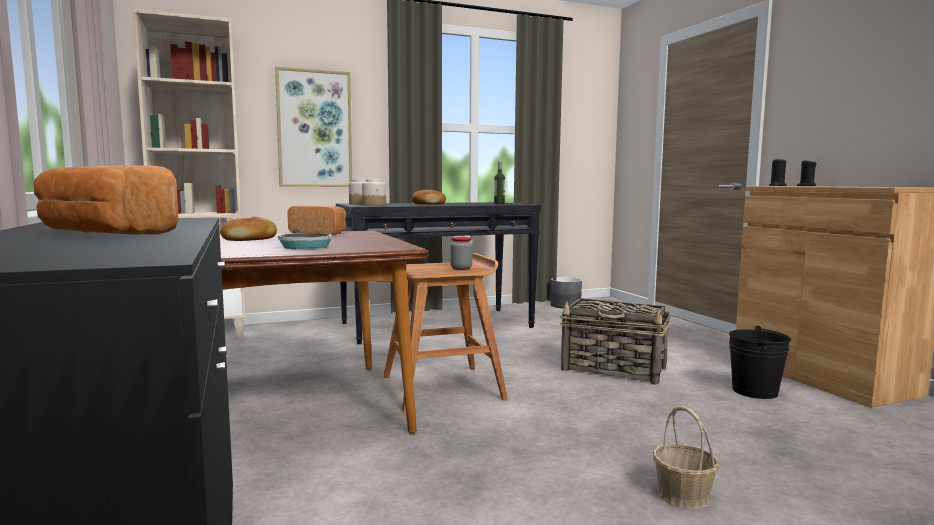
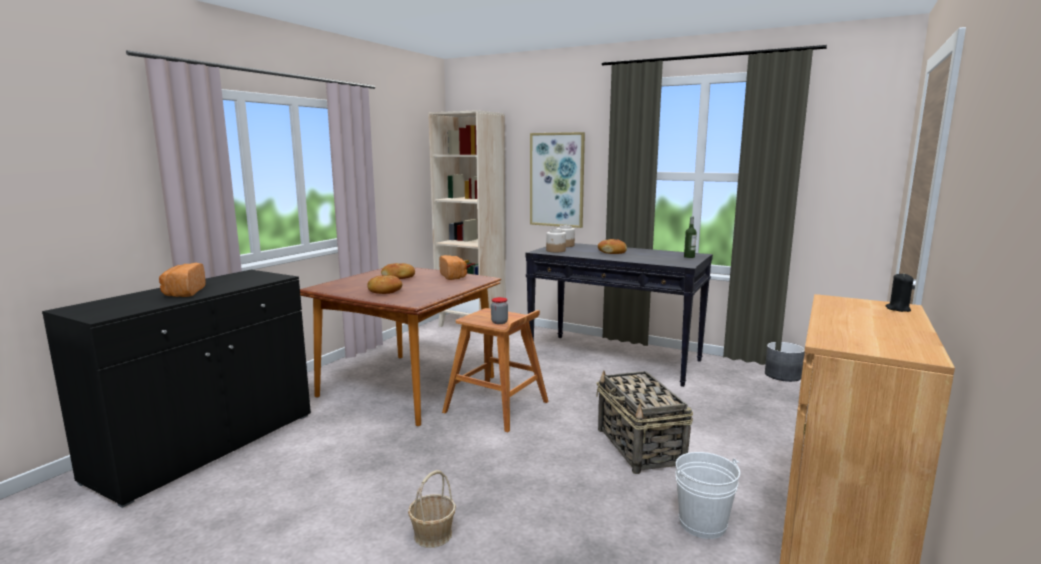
camera: 50 degrees right, 5 degrees up
frying pan [278,230,332,250] -> bread [367,275,402,294]
black bucket [729,326,791,399] -> white bucket [675,452,740,539]
black candle [769,159,787,186] -> none

